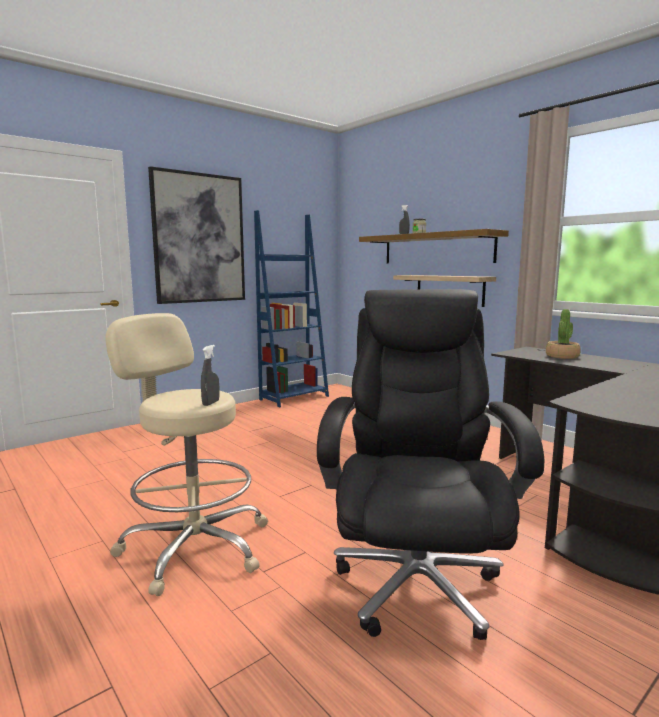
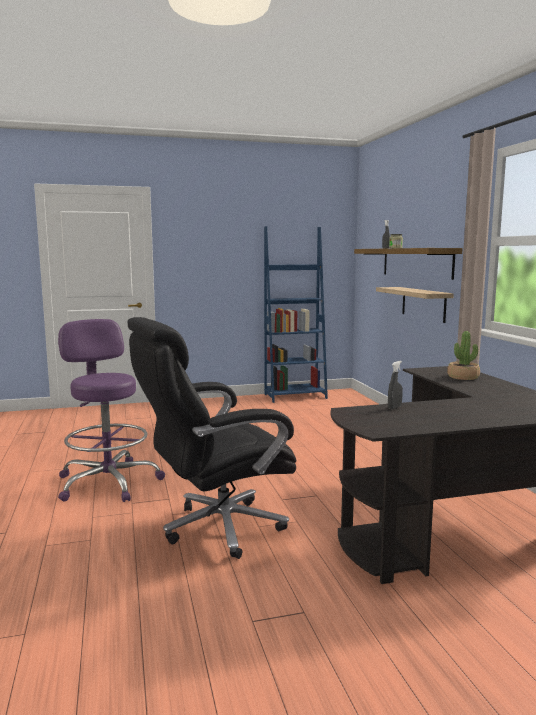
camera: 25 degrees right, 0 degrees up
beige stool [105,313,268,596] -> purple stool [58,319,165,502]
picture [148,166,245,304] -> none
grey spray bottle [201,345,219,406] -> grey spray bottle moved to [388,361,403,409]
black office chair [317,289,544,640] -> black office chair turned 150 degrees counterclockwise [127,317,296,559]

